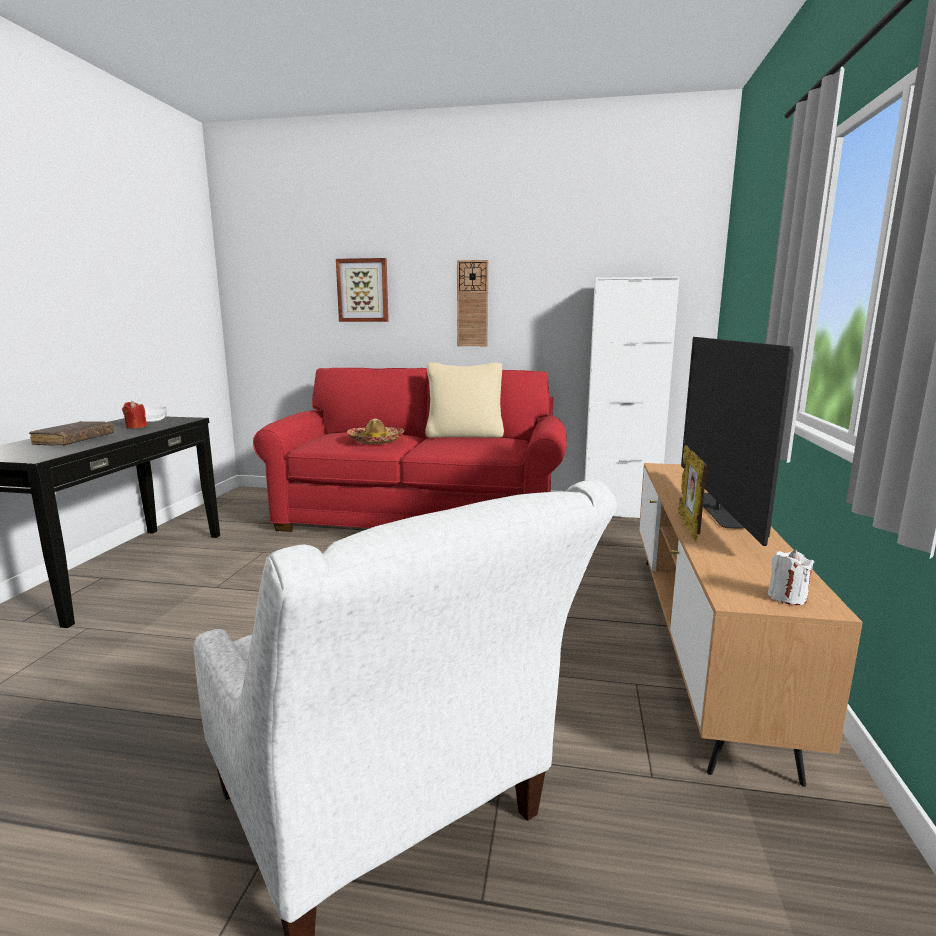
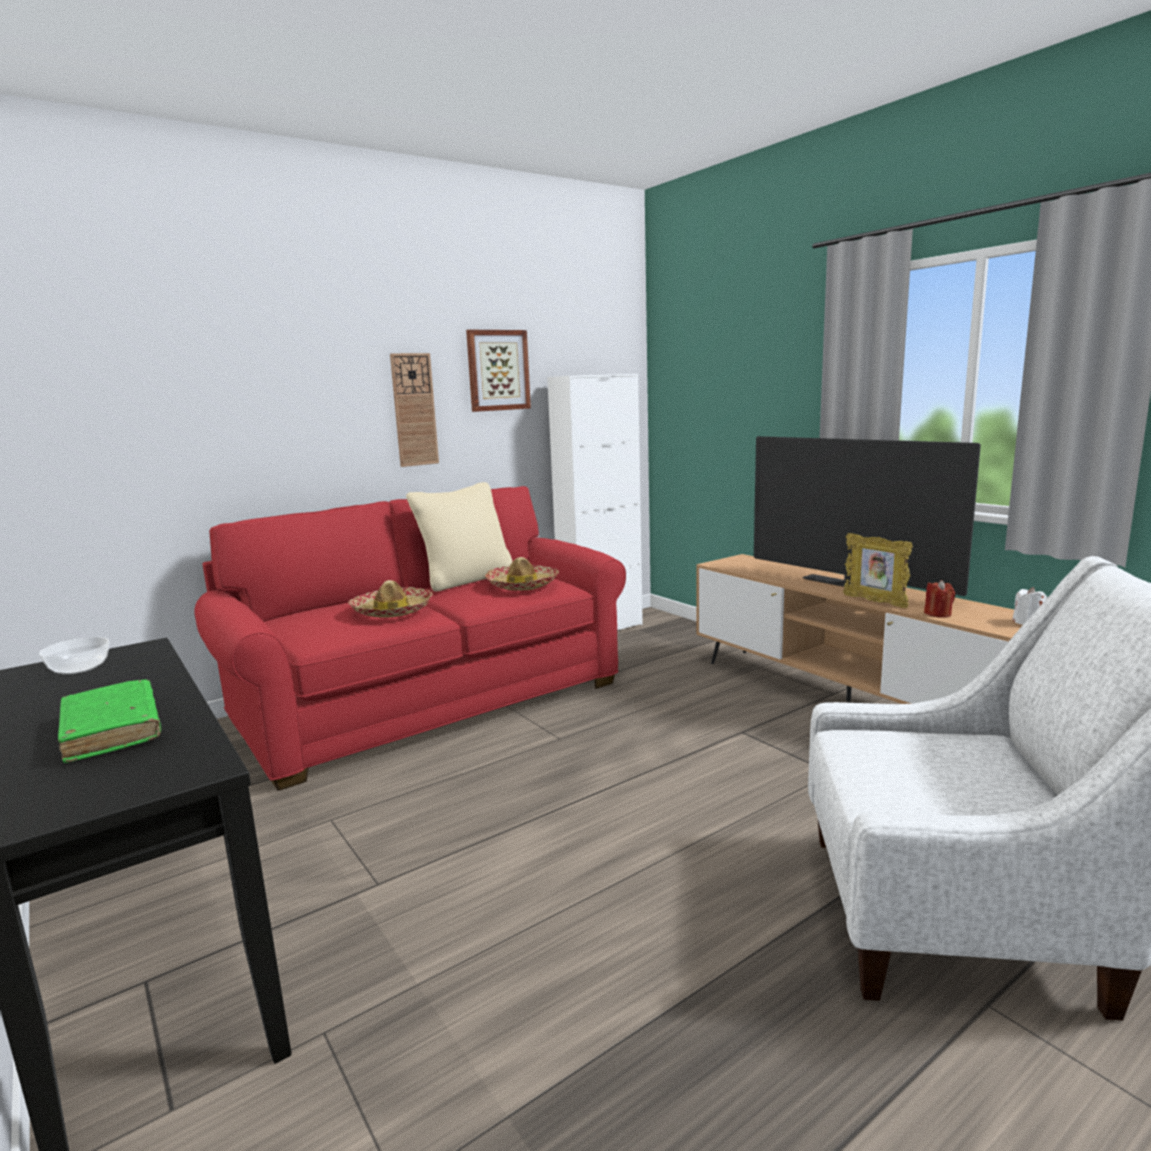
camera: 45 degrees left, 0 degrees up
brown book [29,421,114,446] -> green book [58,679,161,763]
red candle [122,401,147,429] -> red candle moved to [924,580,955,618]
picture [336,258,389,322] -> picture moved to [466,330,531,412]
none -> hat [485,557,559,590]

